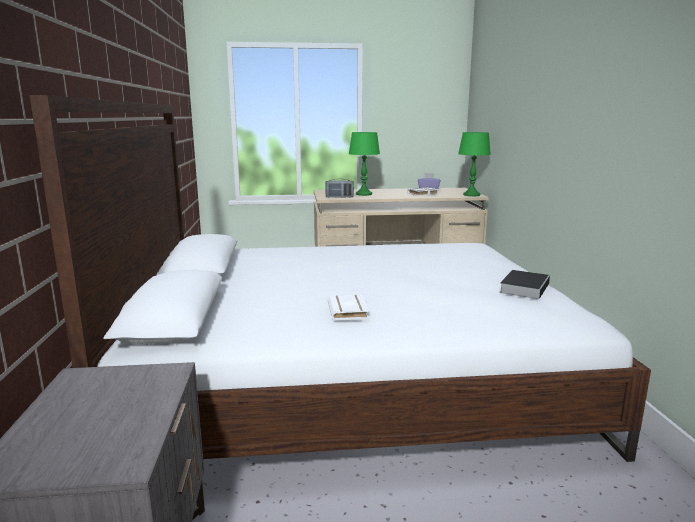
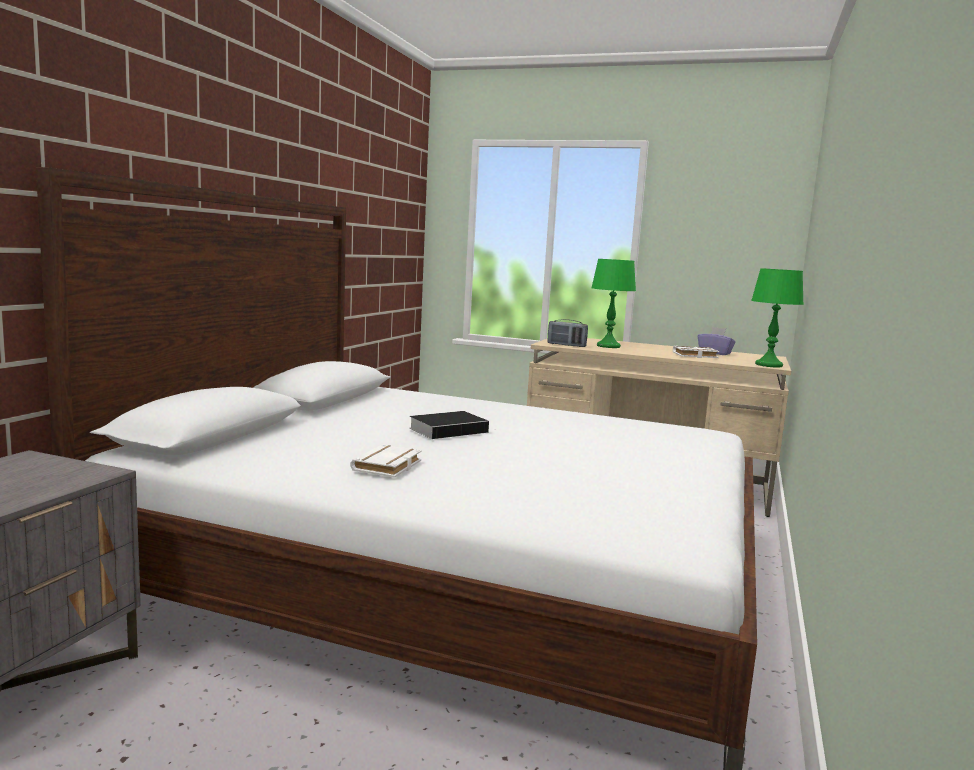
camera: 25 degrees right, 5 degrees down
book [499,270,550,299] -> book moved to [410,411,495,439]

